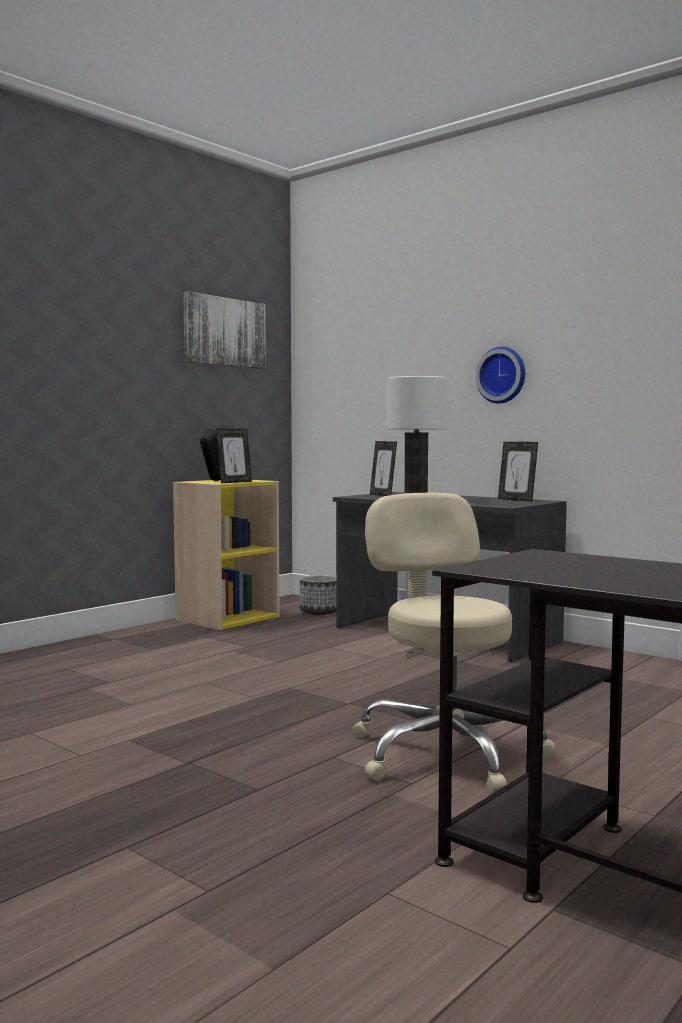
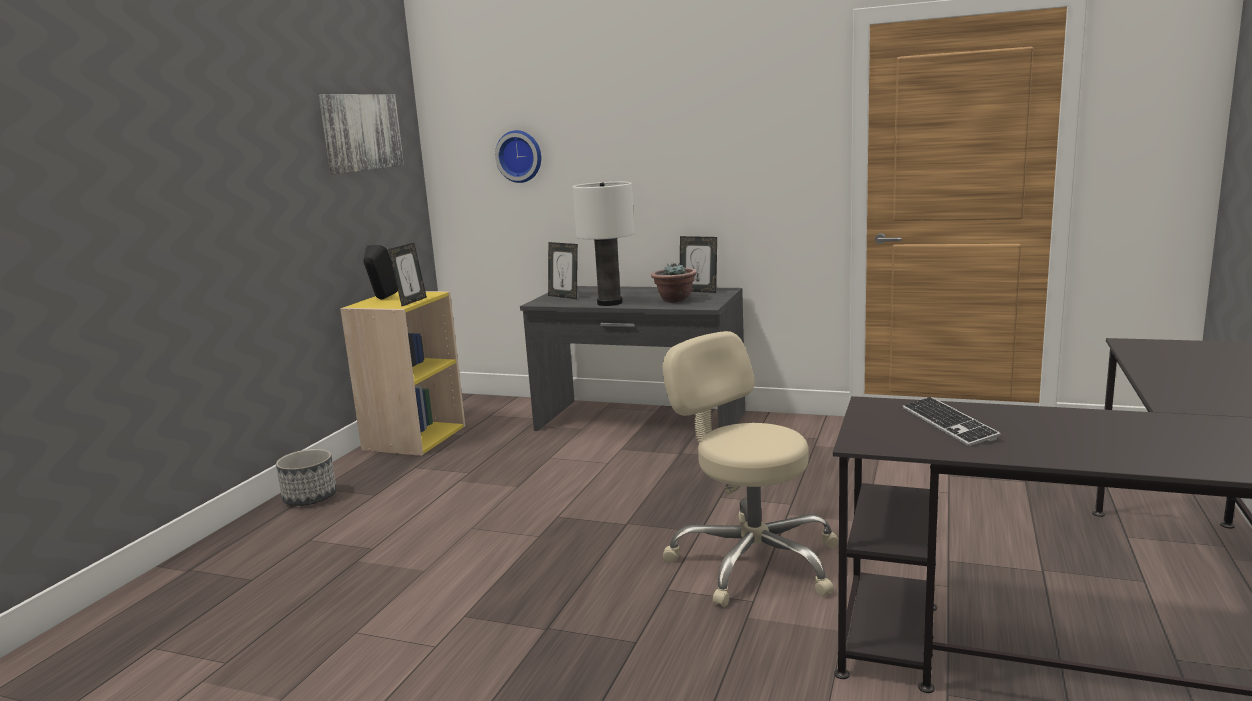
camera: 20 degrees left, 10 degrees up
planter [300,575,336,615] -> planter moved to [276,449,337,506]
wall clock [475,347,525,404] -> wall clock moved to [495,130,541,183]
none -> potted plant [651,263,697,303]
none -> keyboard [903,397,1001,446]

